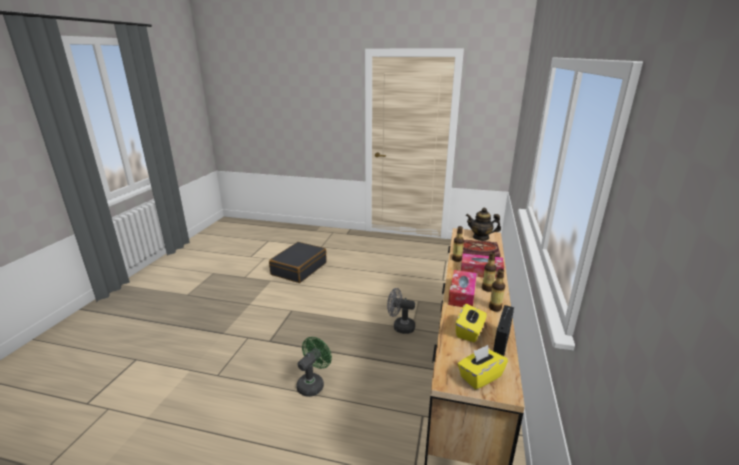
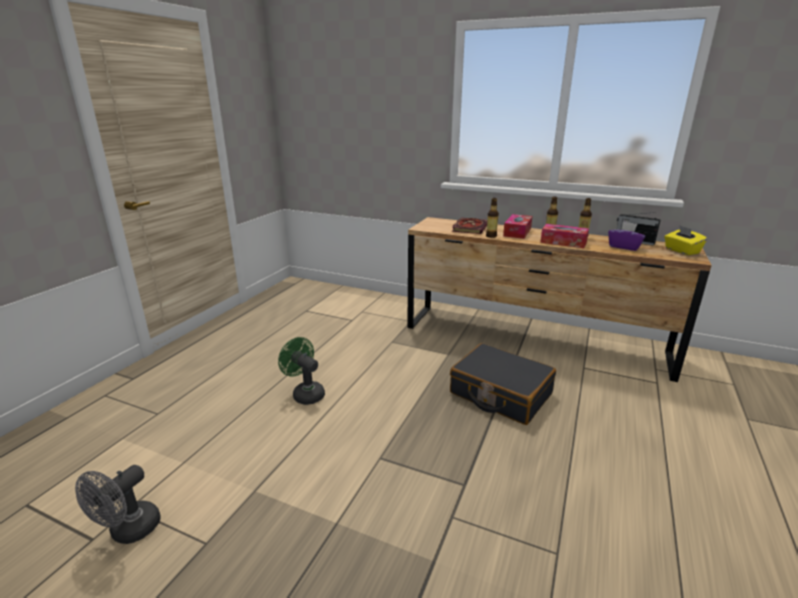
camera: 80 degrees left, 0 degrees up
black suitcase [269,242,327,283] -> black suitcase moved to [450,343,556,425]
green fan [296,337,332,397] -> green fan moved to [278,337,325,405]
grey fan [387,288,415,334] -> grey fan moved to [75,465,161,544]
yellow tissue box [455,304,487,342] -> purple tissue box [608,221,646,251]
teapot [466,208,501,241] -> none

